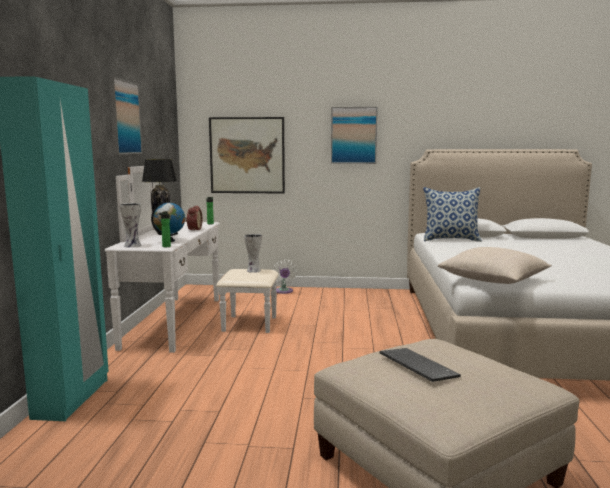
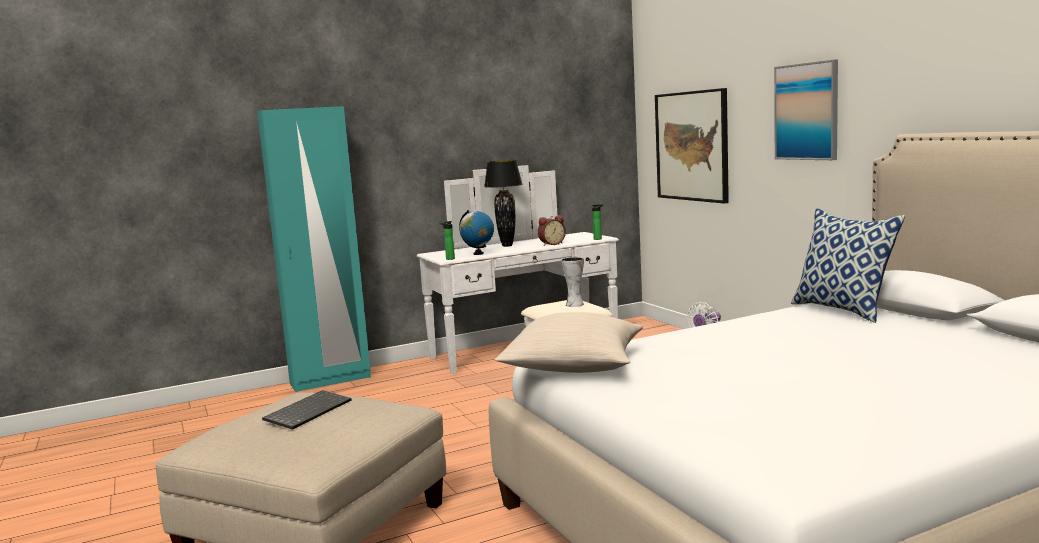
camera: 60 degrees right, 0 degrees up
picture [109,77,142,155] -> none
vase [119,203,141,248] -> none

